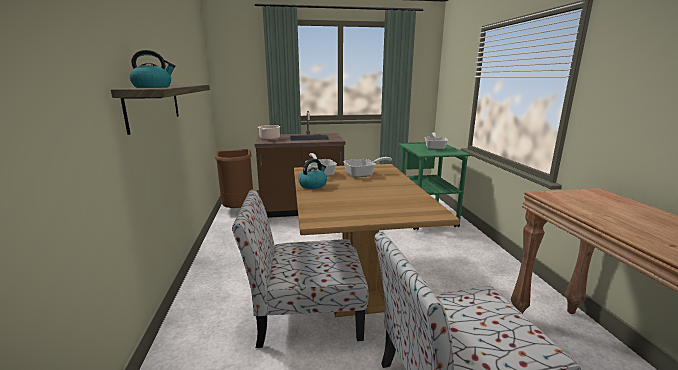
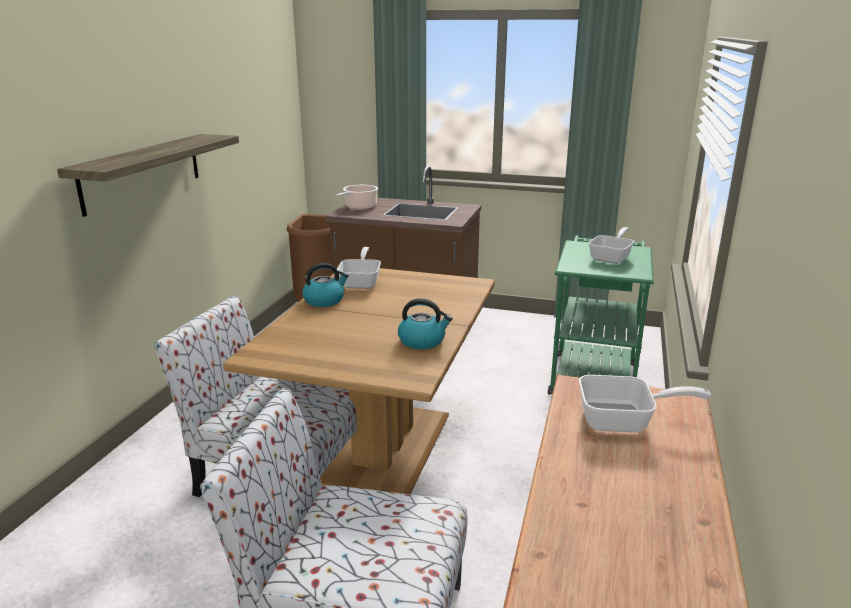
camera: 25 degrees right, 5 degrees up
kettle [130,50,175,88] -> kettle moved to [398,299,453,349]
frying pan [343,157,392,178] -> frying pan moved to [579,375,711,432]

